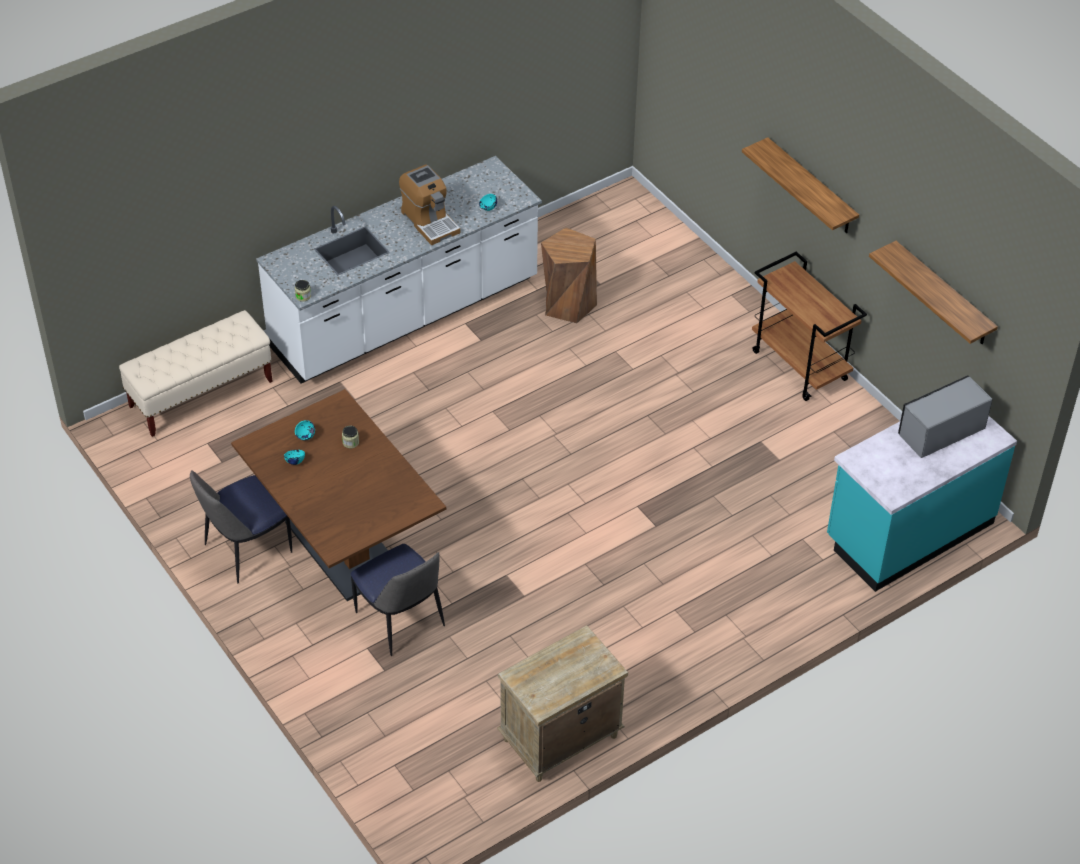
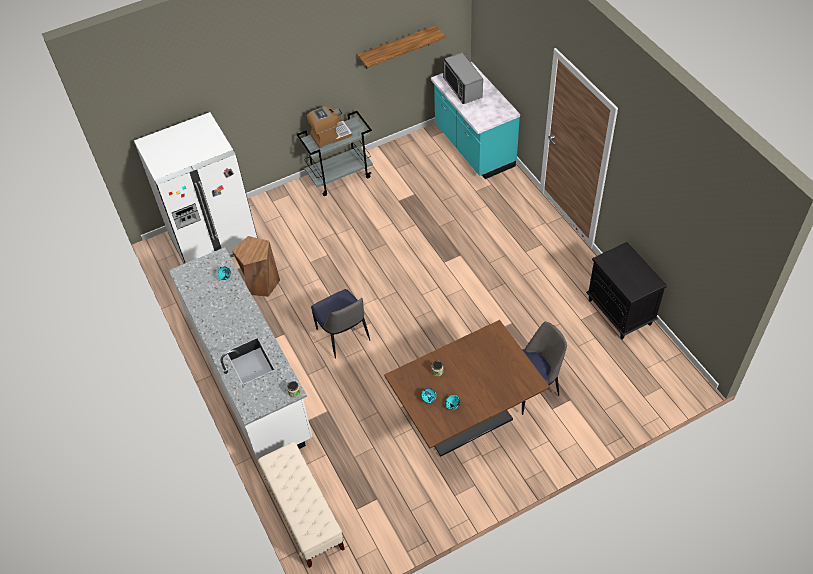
camera: 80 degrees left, 5 degrees up
chair [190,470,292,583] -> chair moved to [311,289,370,359]
coffee machine [399,164,460,245] -> coffee machine moved to [307,106,352,148]
beige nightstand [497,625,628,782] -> black nightstand [586,242,667,339]
shelf [742,137,859,233] -> none
brown cart [752,252,867,401] -> grey cart [296,111,373,196]
none -> white fridge [134,112,257,264]

